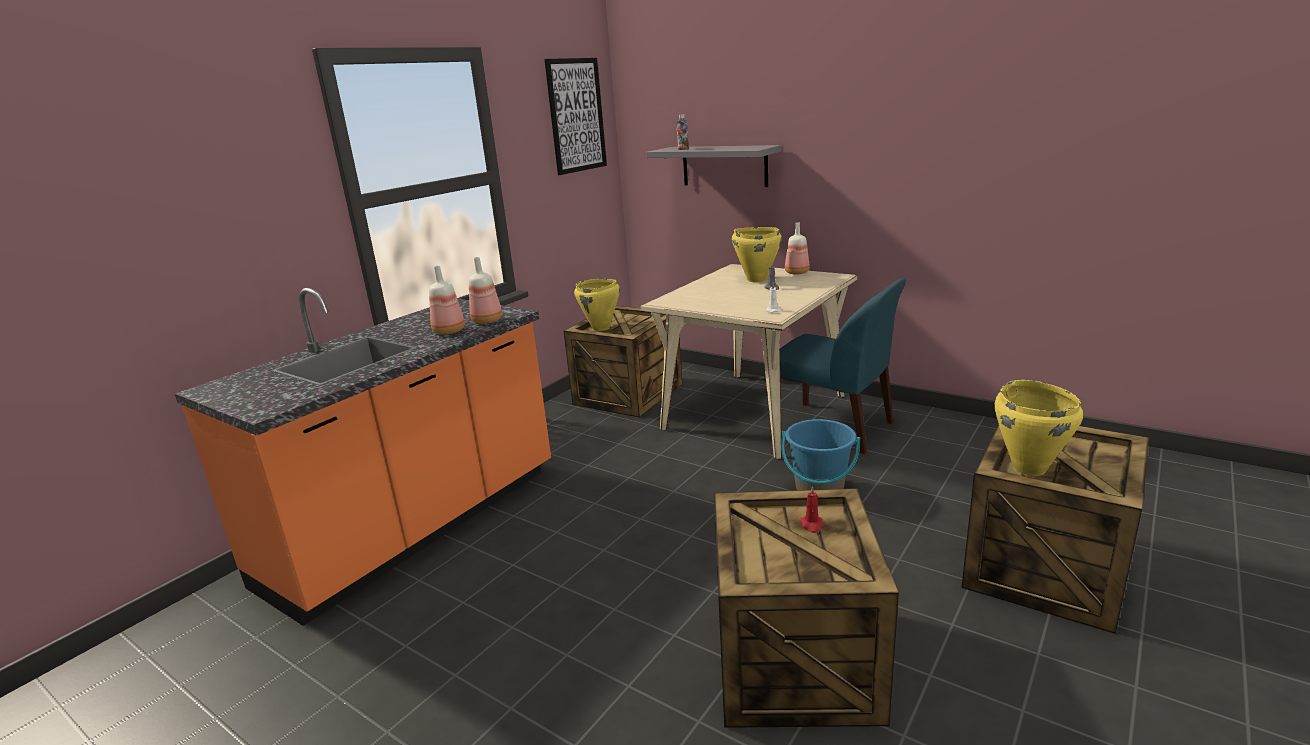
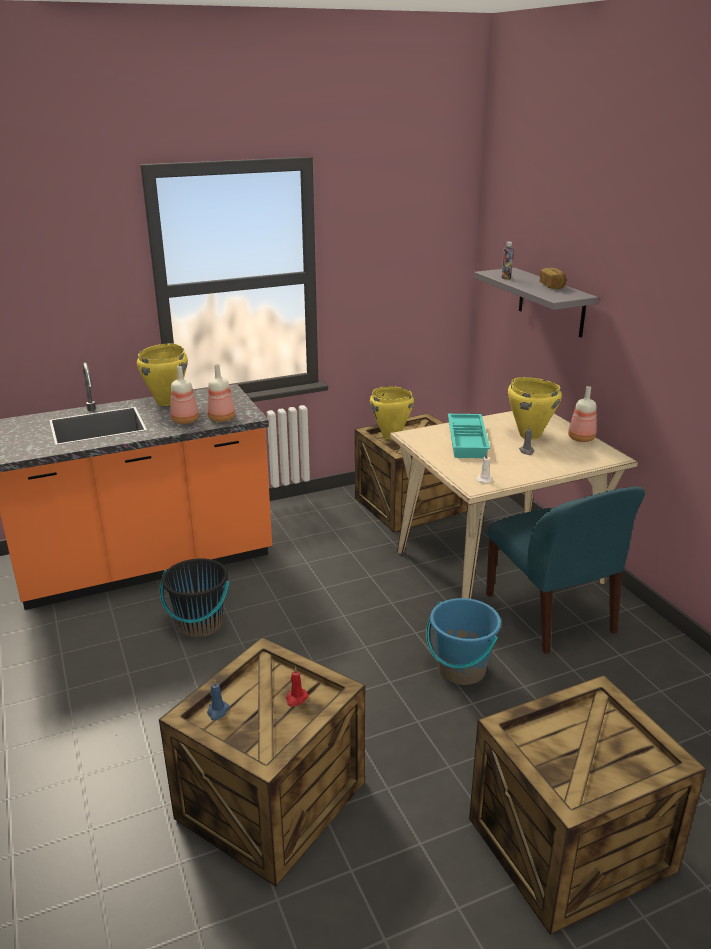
camera: 30 degrees right, 5 degrees up
picture [544,58,607,175] -> none
yellow cooking pot [995,380,1083,476] -> yellow cooking pot moved to [137,343,188,406]
none -> black bucket [160,558,229,637]
none -> blue candle [207,679,229,721]
none -> turquoise tray [448,414,490,458]
none -> bread [540,268,566,289]

